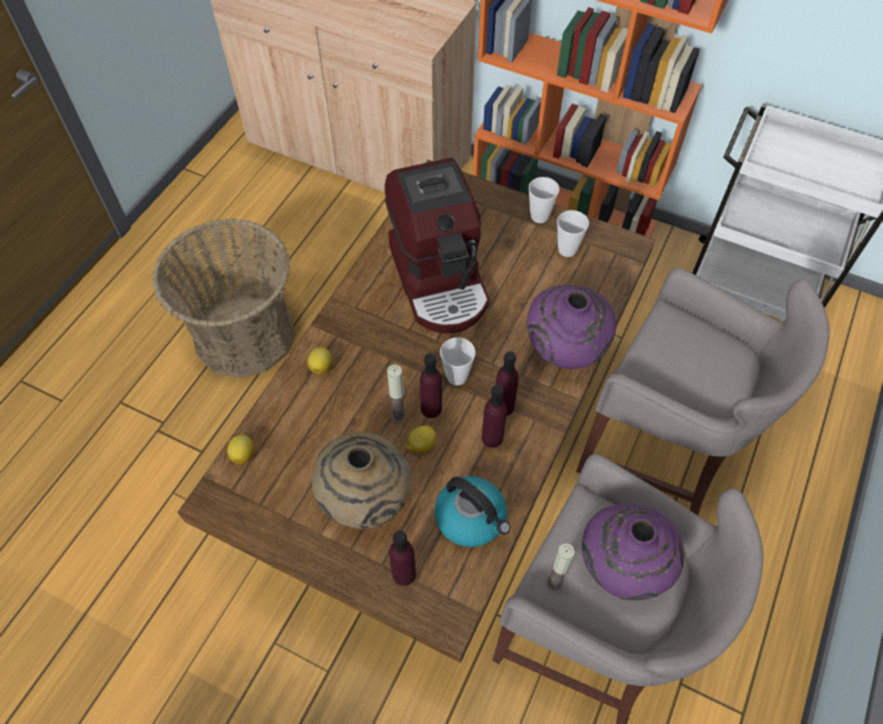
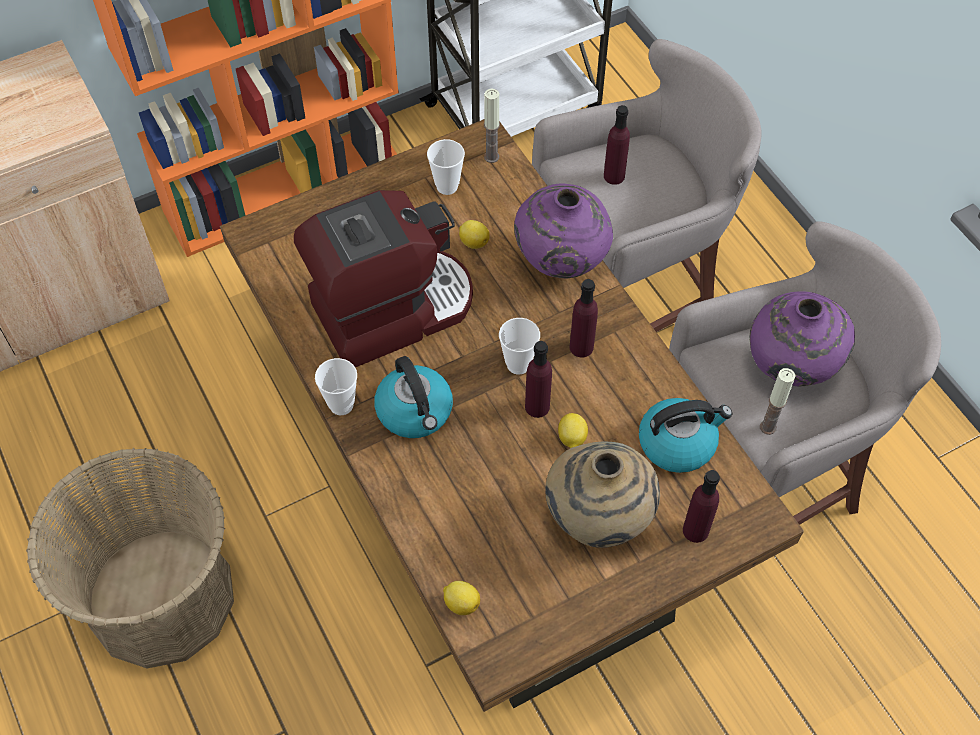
camera: 55 degrees left, 0 degrees up
lemon [307,347,332,375] -> lemon moved to [459,220,490,249]
coffee machine [385,158,490,333] -> coffee machine turned 45 degrees counterclockwise [294,190,473,367]
candle [387,364,406,423] -> candle moved to [484,89,500,163]
purple bottle [482,384,507,448] -> purple bottle moved to [604,105,630,185]
cup [528,177,560,223] -> cup moved to [315,358,357,415]
none -> kettle [374,356,453,438]

